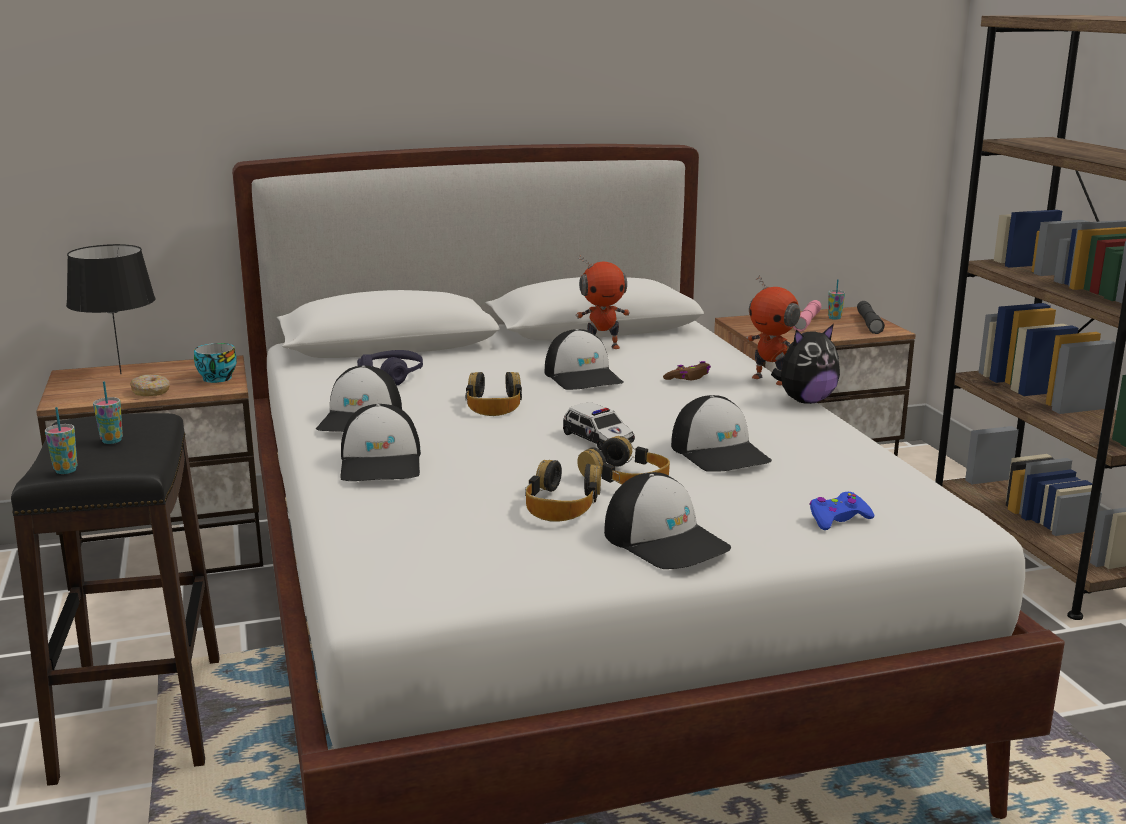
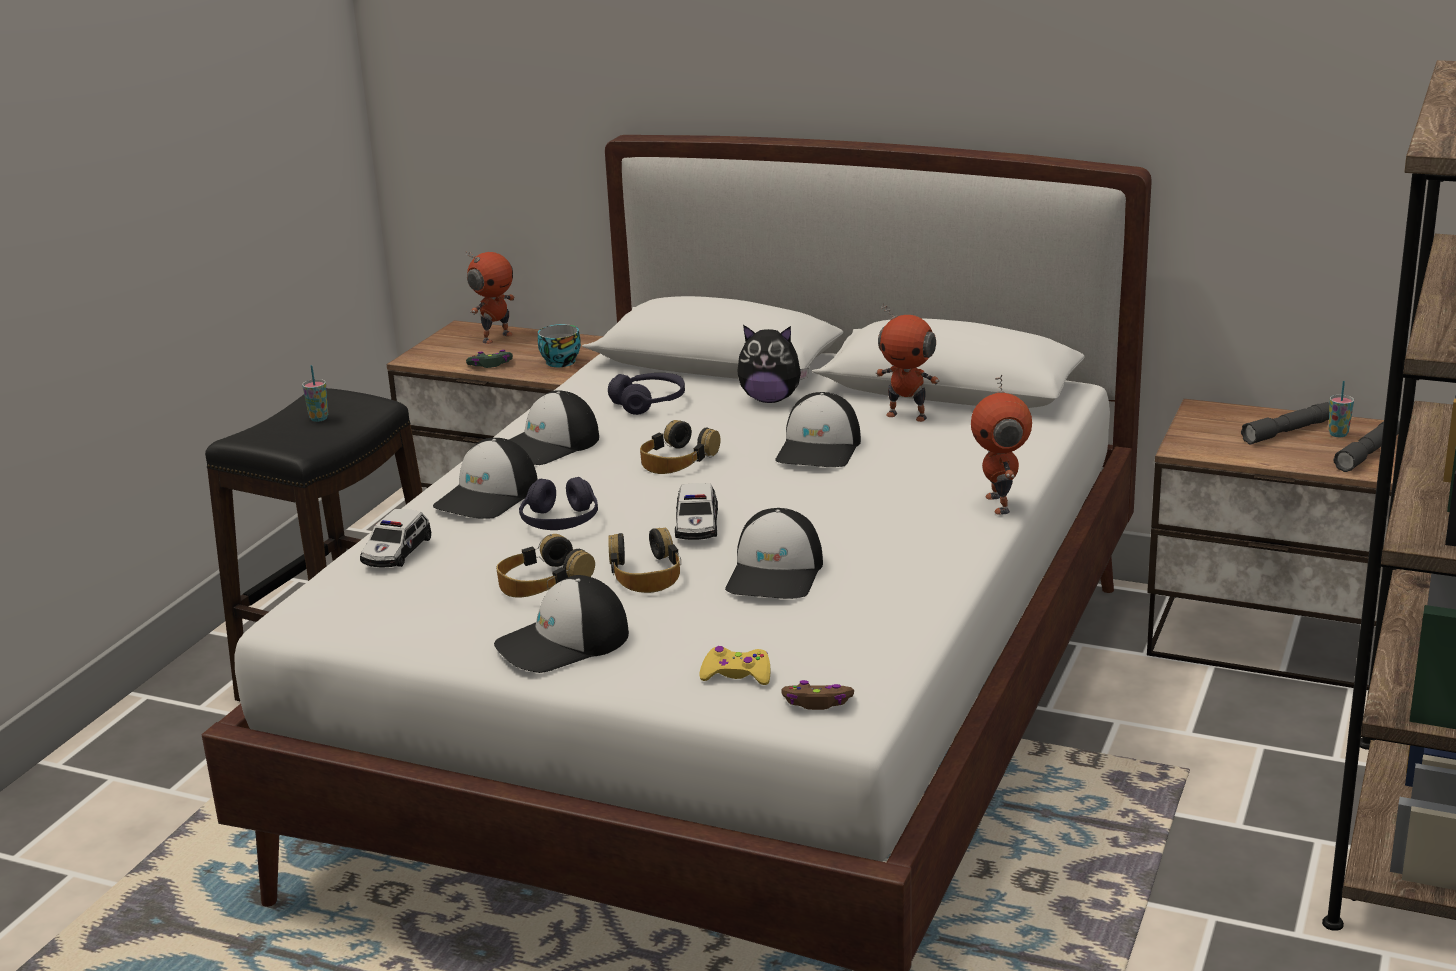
camera: 40 degrees right, 5 degrees up
cup [45,407,78,474] -> none
black table lamp [66,244,156,375] -> toy robot [465,251,515,344]
donut [130,375,170,396] -> green game controller [466,350,513,368]
cap [604,472,731,569] -> cap turned 60 degrees clockwise [494,575,629,673]
brown game controller [663,361,711,381] -> brown game controller moved to [782,680,854,710]
plush toy [771,324,840,404] -> plush toy moved to [737,325,809,403]
pink flashlight [793,300,821,332] -> grey flashlight [1241,402,1329,444]
blue game controller [809,492,874,530] -> yellow game controller [699,646,770,685]
none -> toy car [360,509,432,567]
none -> purple headphones [519,477,598,530]

